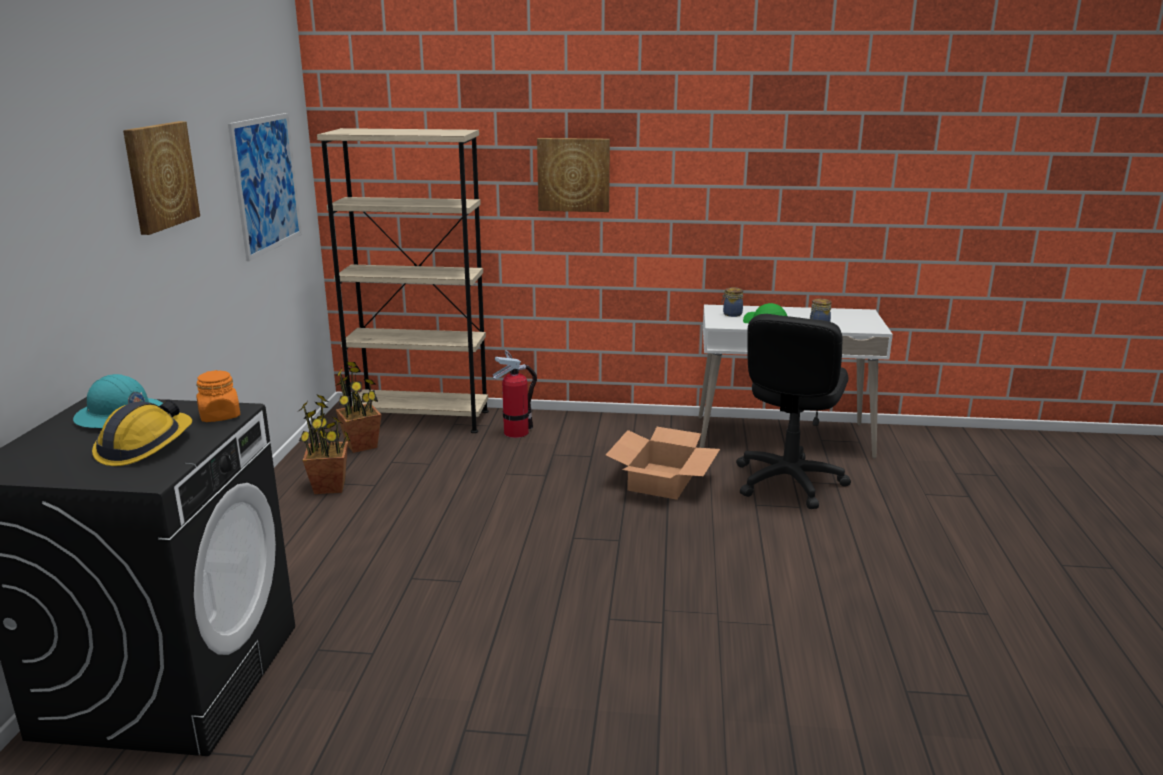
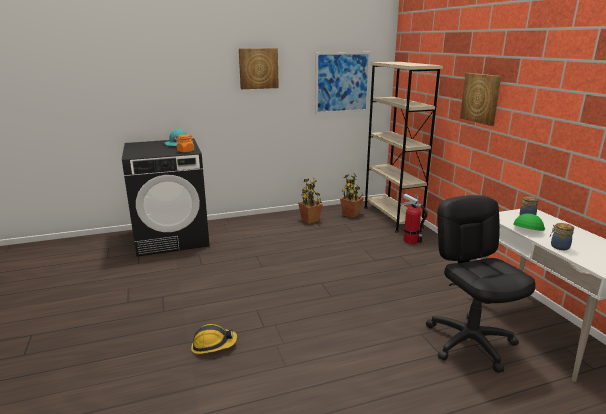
camera: 65 degrees right, 0 degrees up
hard hat [92,400,192,466] -> hard hat moved to [191,324,237,354]
cardboard box [606,427,720,500] -> none
black office chair [736,314,851,509] -> black office chair turned 75 degrees clockwise [426,195,536,373]

